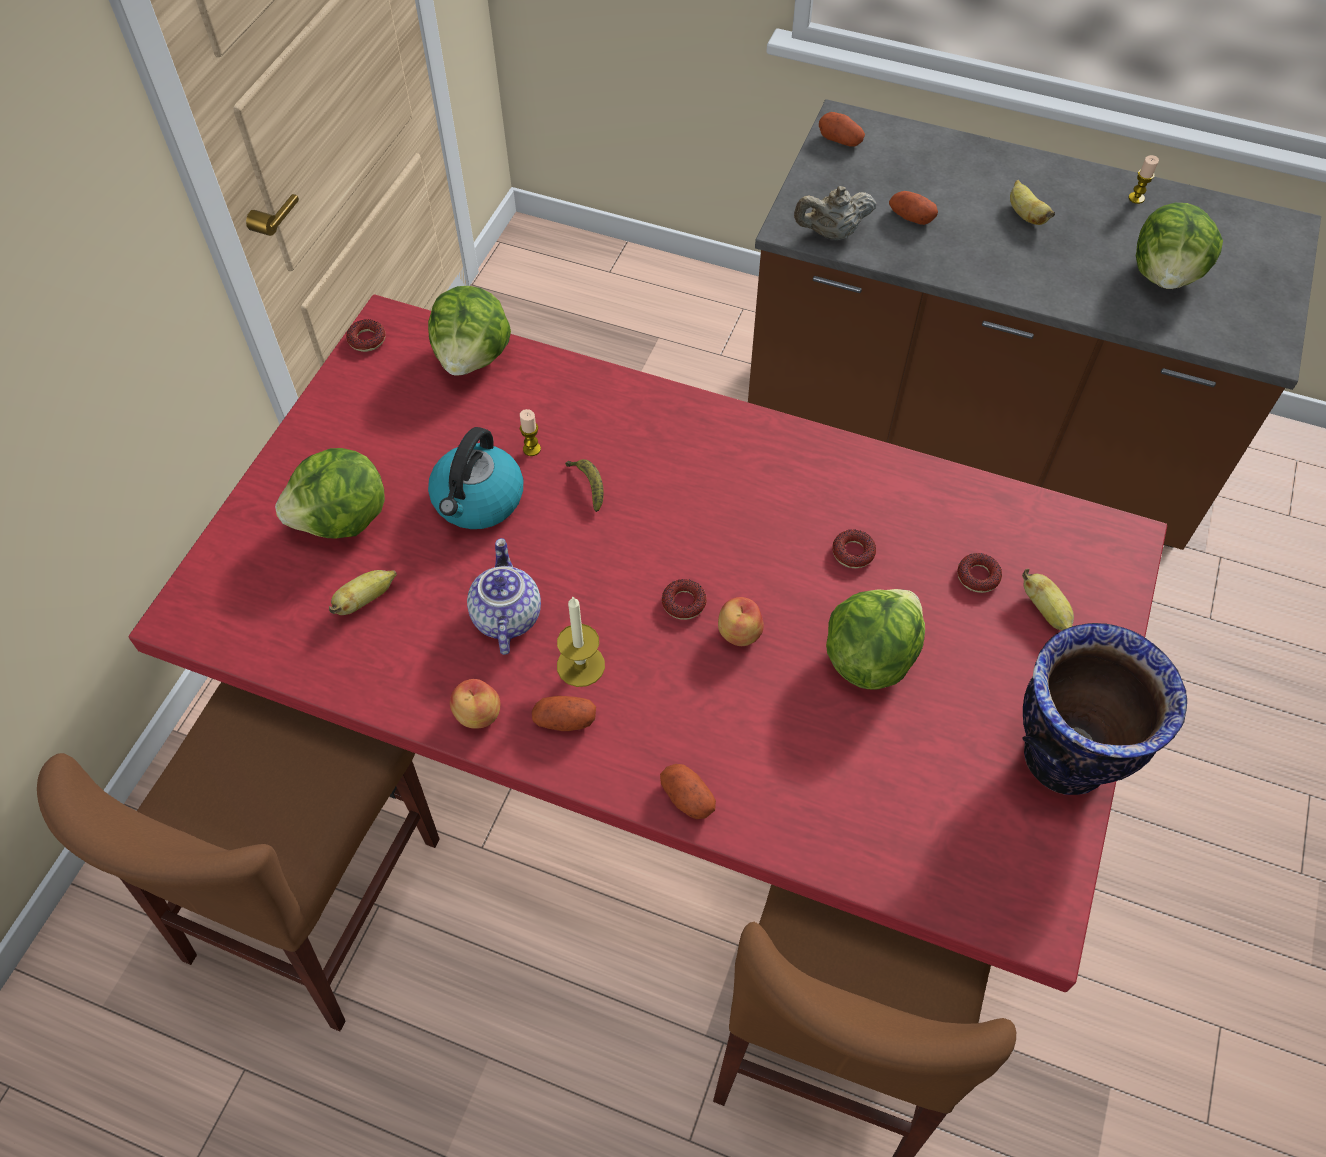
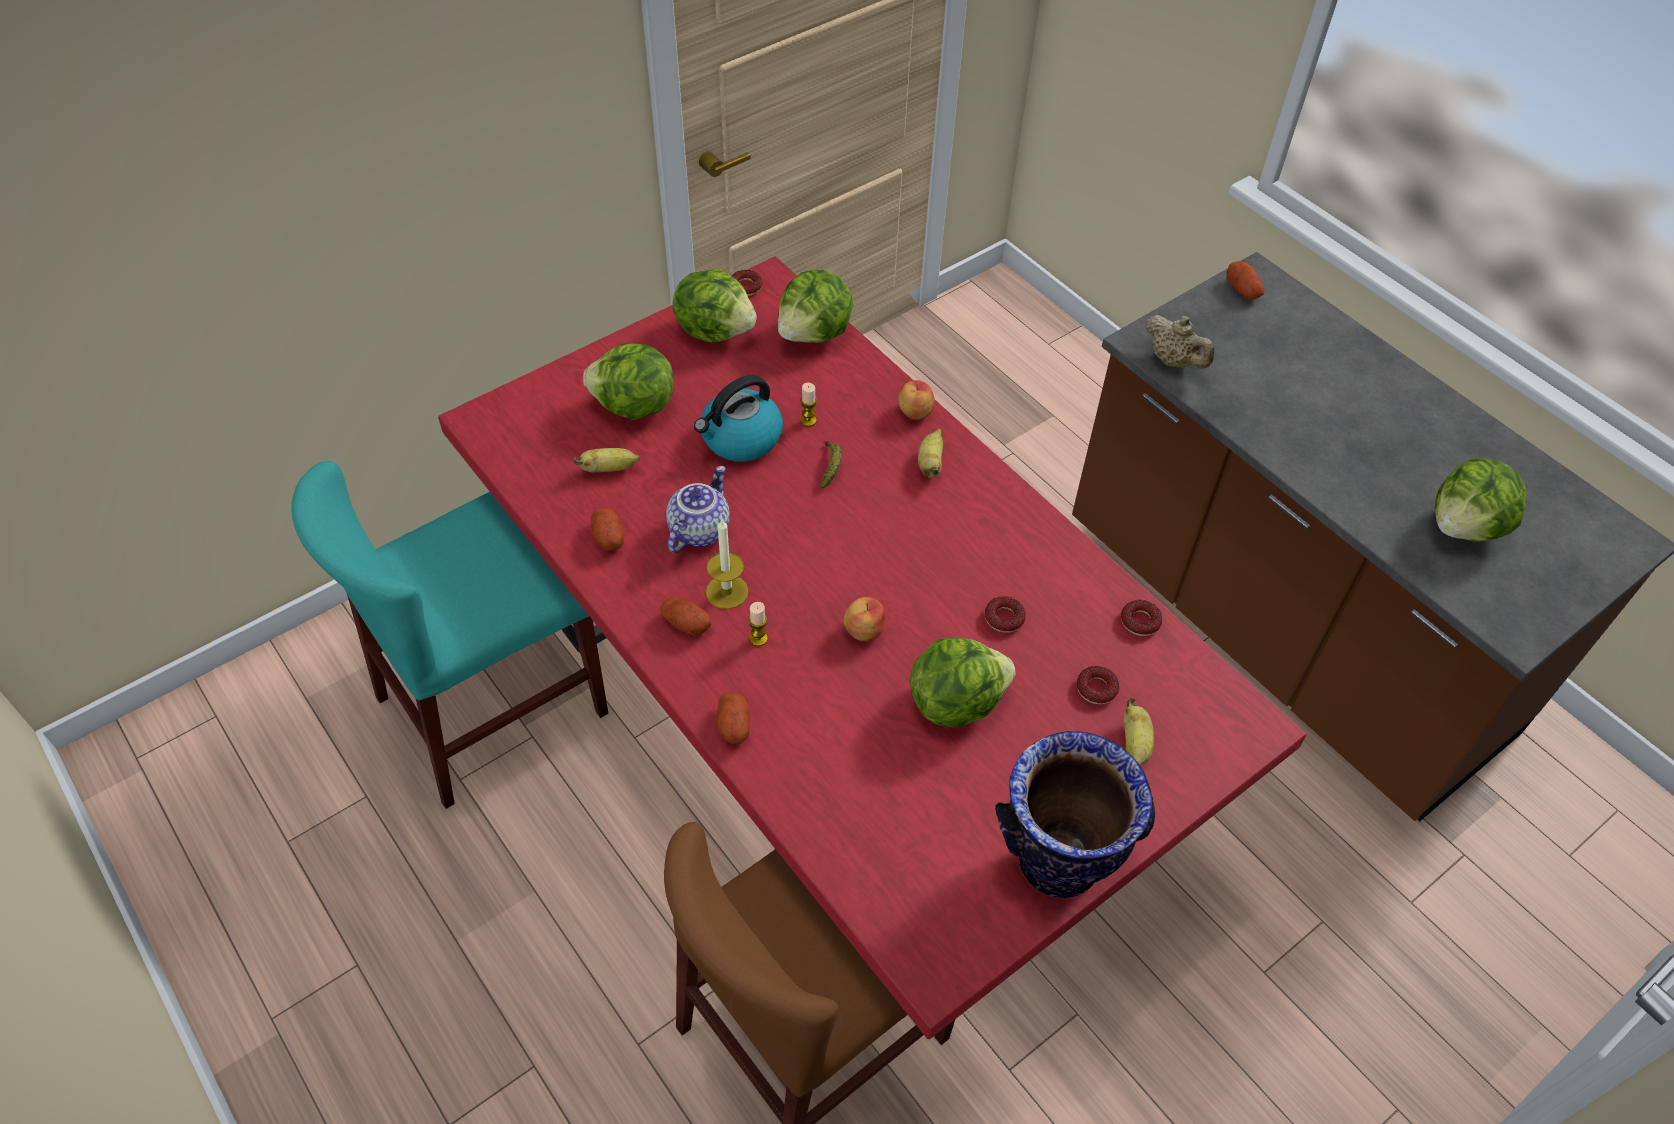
camera: 30 degrees right, 5 degrees down
brown chair [37,682,440,1032] -> turquoise chair [291,461,608,809]
apple [450,679,500,729] -> apple moved to [898,380,935,420]
donut [662,579,707,620] -> donut moved to [1121,600,1162,636]
beige teapot [794,186,876,240] -> beige teapot turned 150 degrees counterclockwise [1145,315,1215,369]
potato [889,191,938,225] -> potato moved to [591,508,624,551]
banana [1010,180,1055,225] -> banana moved to [918,429,943,478]
candle [1129,155,1159,204] -> candle moved to [748,602,768,646]
none -> lettuce [672,269,757,342]

